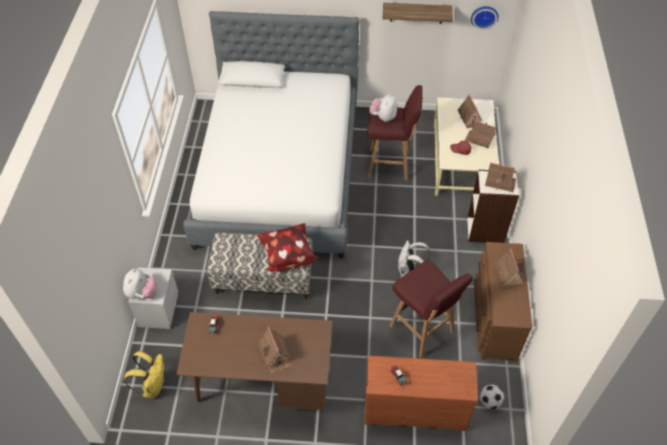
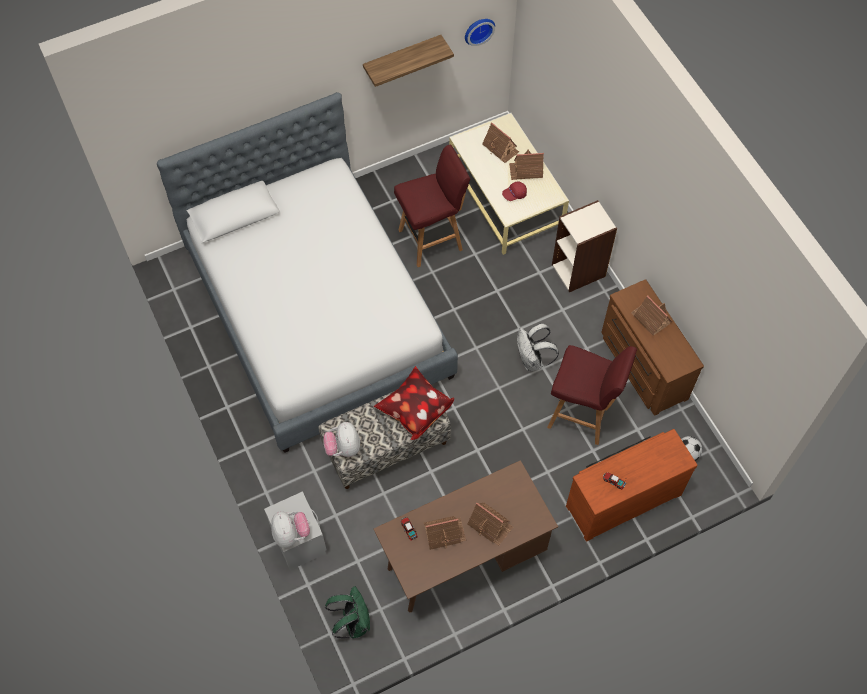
camera: 30 degrees left, 10 degrees up
yellow backpack [124,351,164,398] -> green backpack [325,586,370,638]
plush toy [369,94,397,122] -> plush toy moved to [324,422,360,457]
toy house [485,162,516,192] -> toy house moved to [424,516,466,550]

